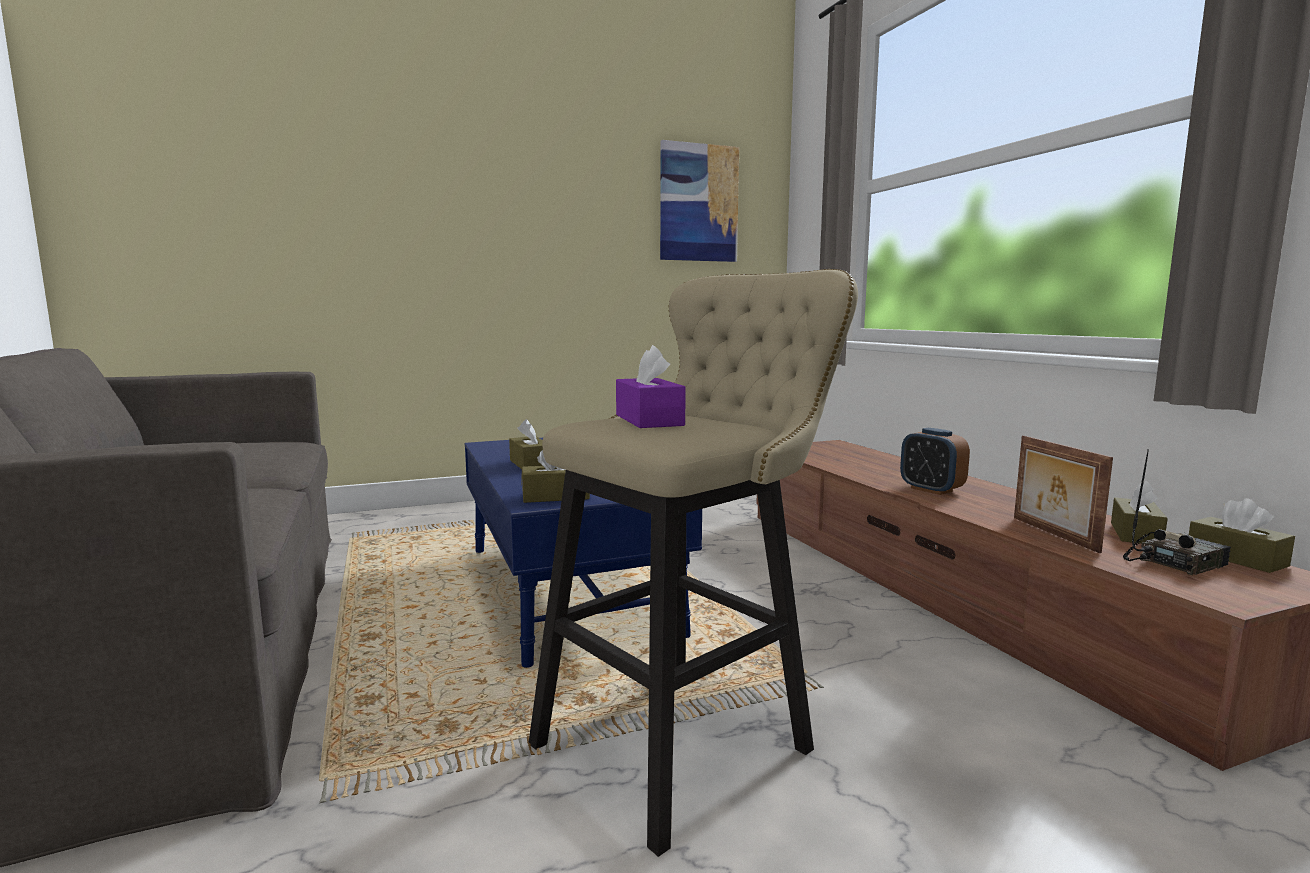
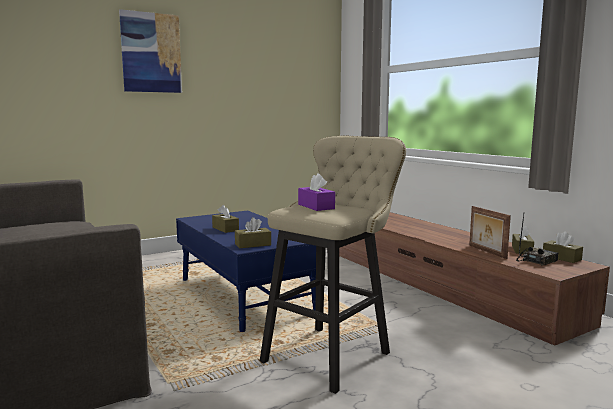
camera: 10 degrees left, 0 degrees up
picture [660,140,739,262] -> picture moved to [119,9,182,93]
alarm clock [900,428,970,495] -> none

